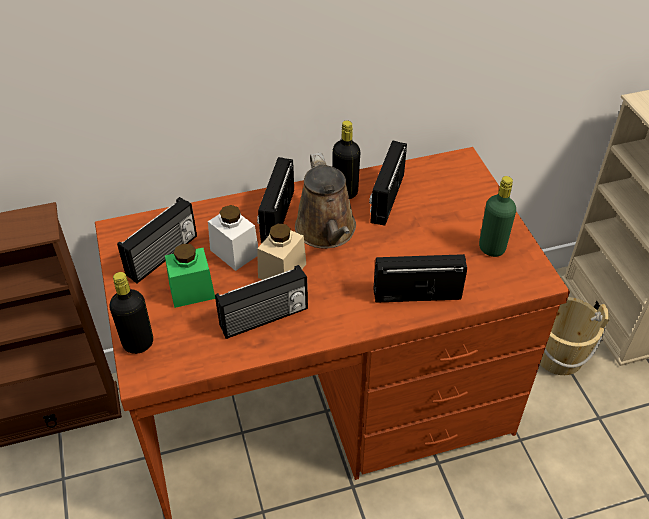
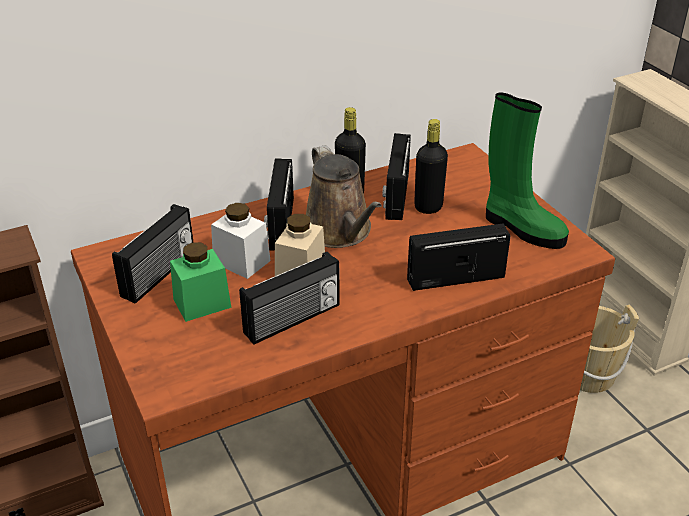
camera: 10 degrees left, 10 degrees down
black bottle [109,272,153,354] -> black bottle moved to [414,119,448,214]
green bottle [479,176,516,257] -> green boot [486,92,569,249]

